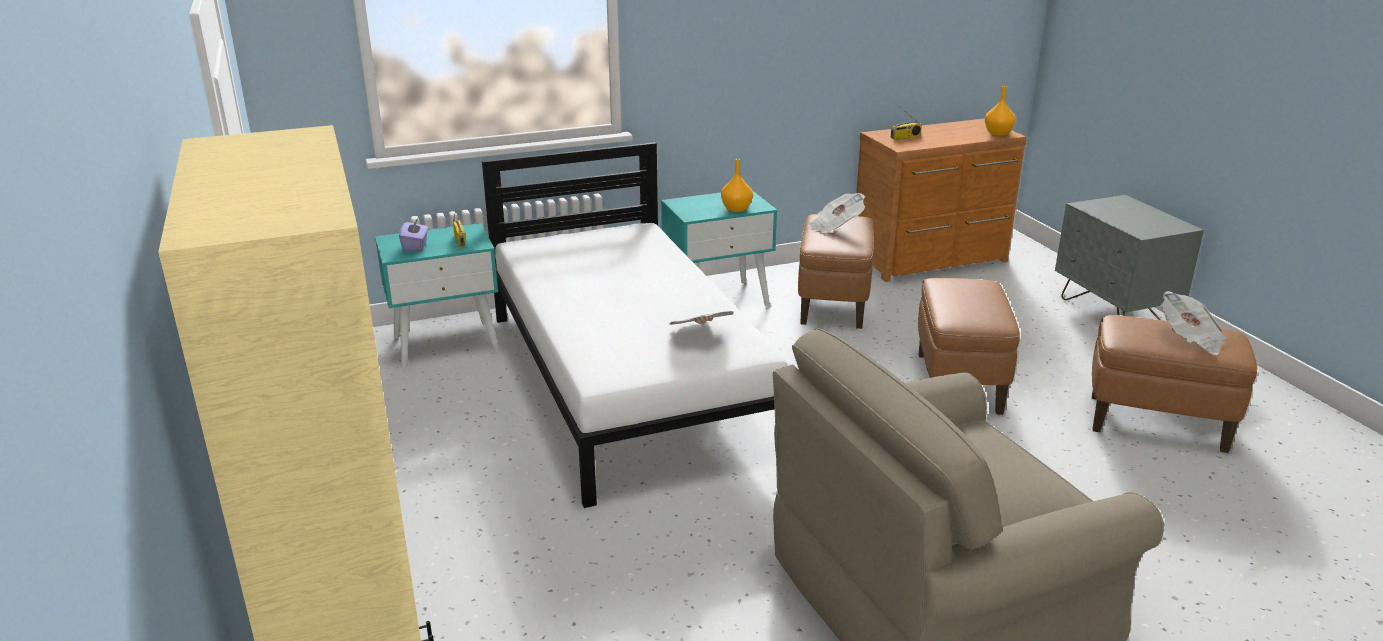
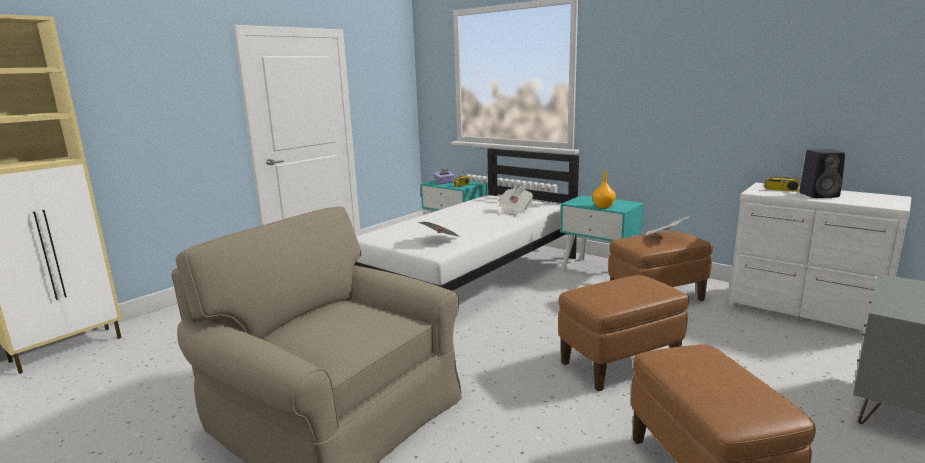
camera: 60 degrees right, 10 degrees down
brown dresser [856,119,1027,282] -> white dresser [728,183,911,331]
orange vase [985,86,1015,136] -> none
newspaper [1161,291,1227,355] -> newspaper moved to [498,187,533,215]
none -> black speaker [799,149,845,198]

